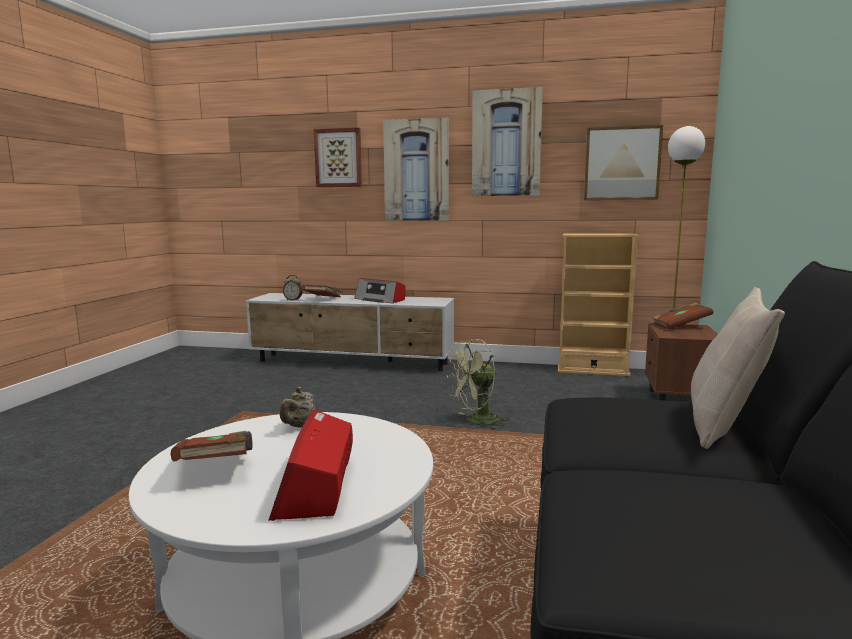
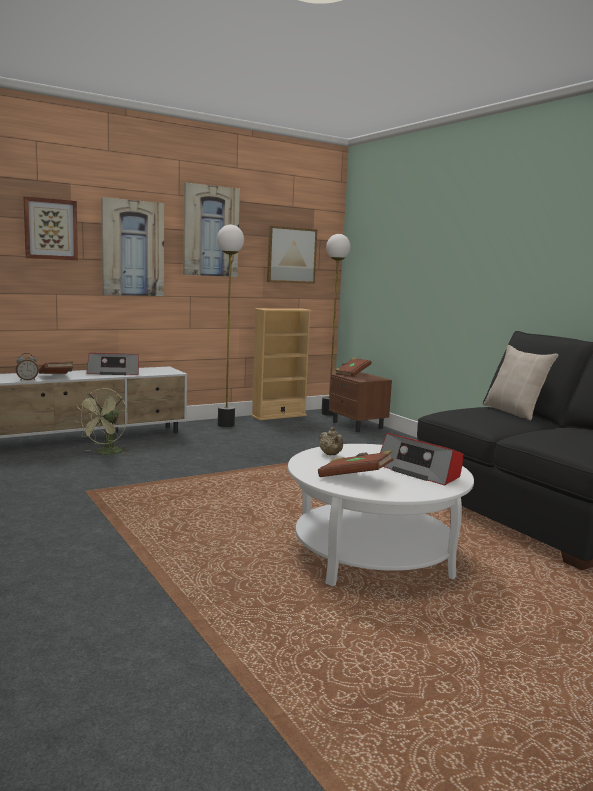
camera: 45 degrees left, 0 degrees up
green fan [447,339,509,429] -> green fan moved to [76,388,128,456]
none -> floor lamp [217,225,244,427]

